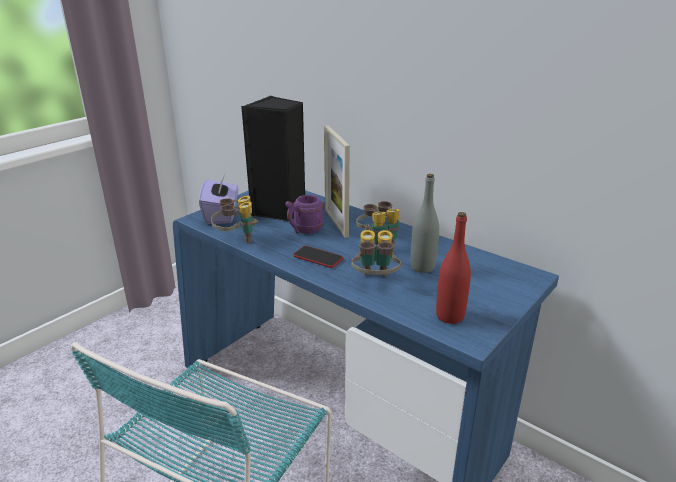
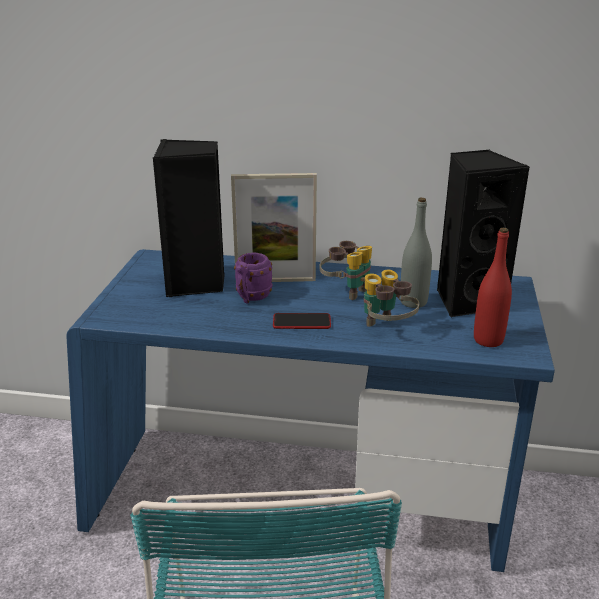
camera: 30 degrees left, 0 degrees up
purple tissue box [199,174,239,224] -> none
binoculars [211,196,258,243] -> none
picture frame [324,125,350,238] -> picture frame turned 45 degrees counterclockwise [231,173,317,282]
none -> black speaker [437,150,530,317]

